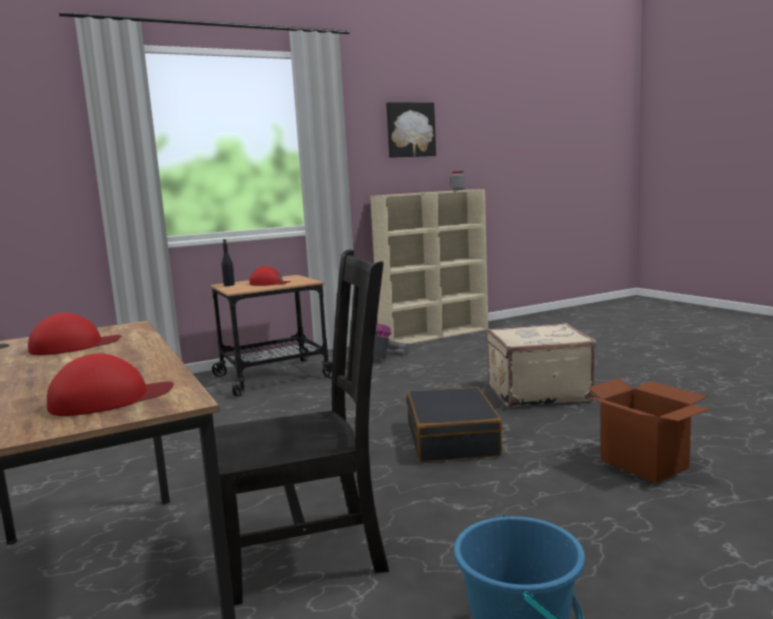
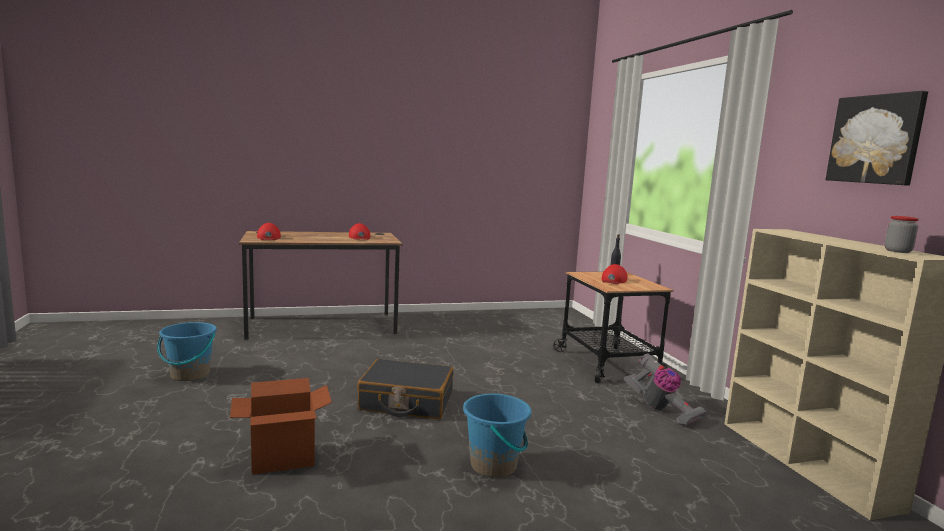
camera: 100 degrees right, 0 degrees up
black chair [214,249,389,605] -> none
beige suitcase [487,323,596,408] -> blue bucket [463,393,531,478]

